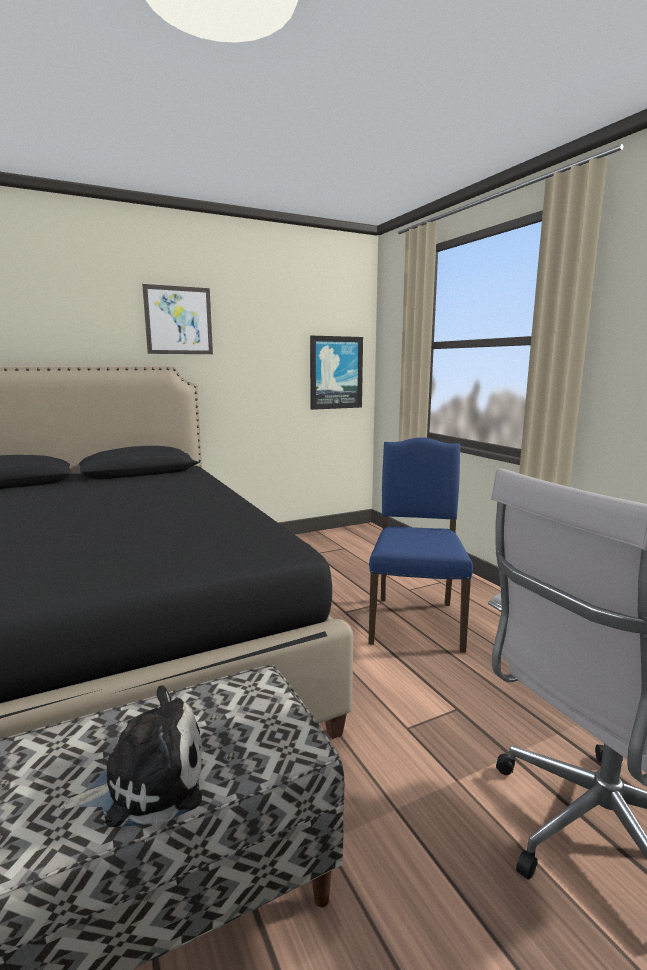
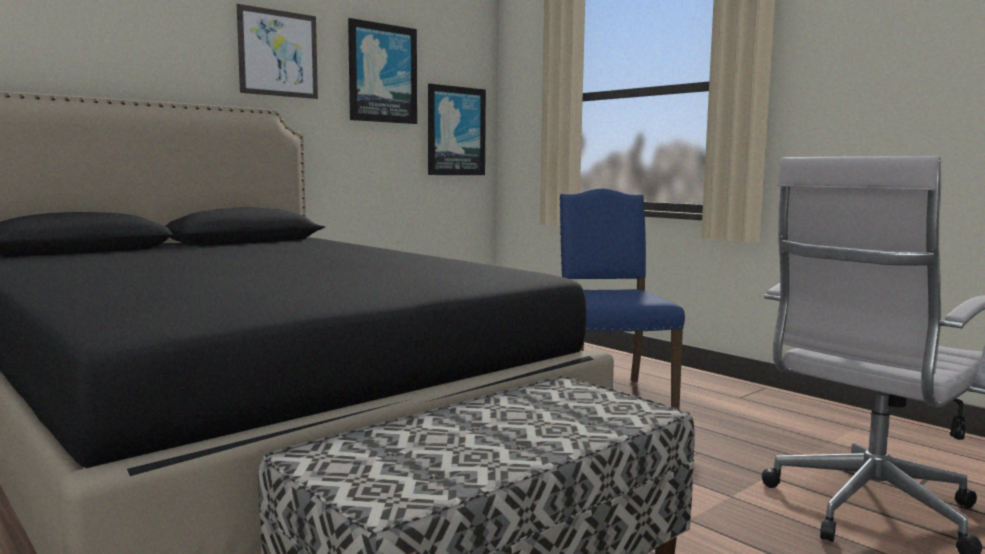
camera: 15 degrees left, 5 degrees down
plush toy [60,685,202,827] -> none
none -> picture [348,18,417,124]

